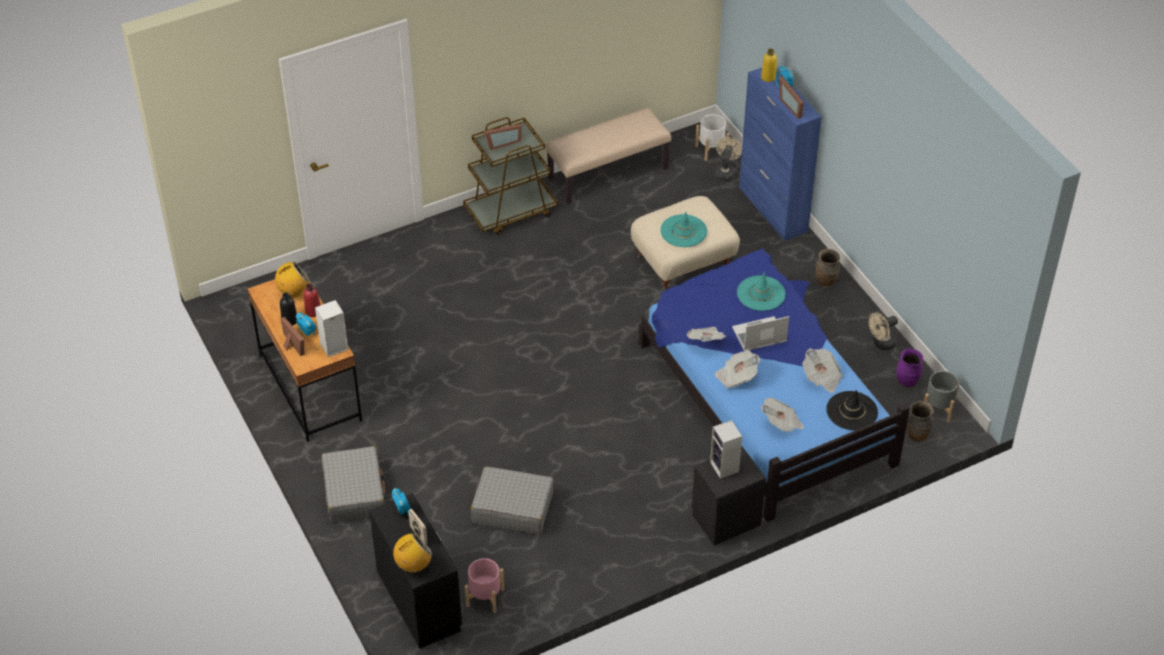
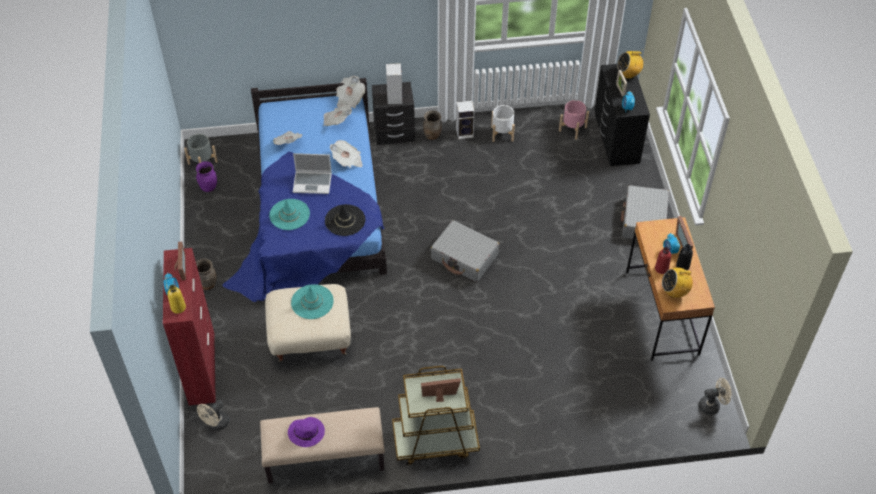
camera: 160 degrees left, 5 degrees up
speaker [315,300,348,357] -> speaker moved to [456,101,474,139]
grey suitcase [471,466,554,534] -> grey suitcase moved to [431,220,499,282]
newspaper [686,327,726,341] -> newspaper moved to [336,76,365,108]
white planter [695,114,729,161] -> white planter moved to [491,105,515,142]
blue cabinet [739,68,822,241] -> red cabinet [163,248,216,406]
black hat [826,390,878,430] -> black hat moved to [325,204,365,236]
beige fan [869,313,898,350] -> beige fan moved to [699,378,732,415]
brown vase [906,401,934,442] -> brown vase moved to [423,110,442,140]
none -> purple hat [288,417,325,447]

